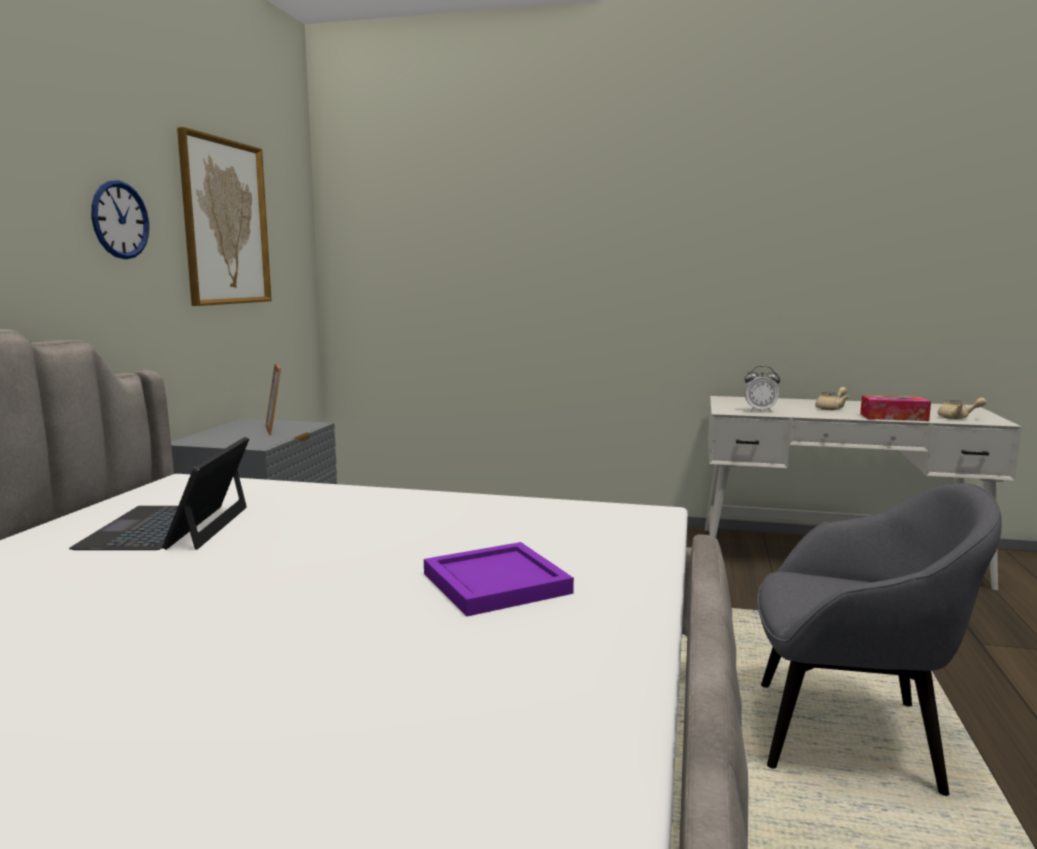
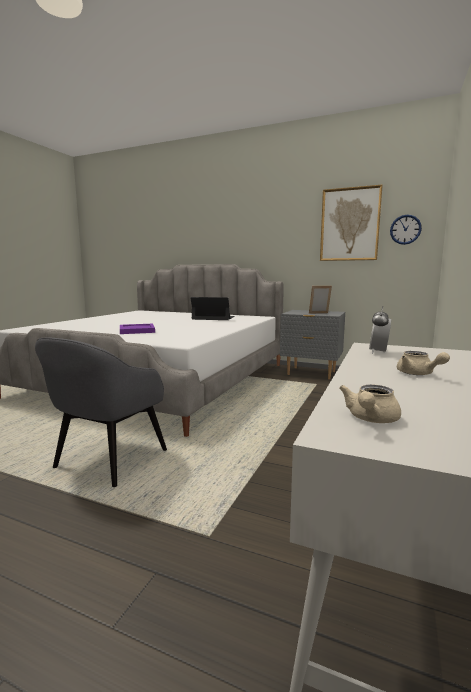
camera: 100 degrees right, 0 degrees up
wall clock [91,180,149,259] -> wall clock moved to [390,215,422,245]
tissue box [860,395,931,421] -> none

